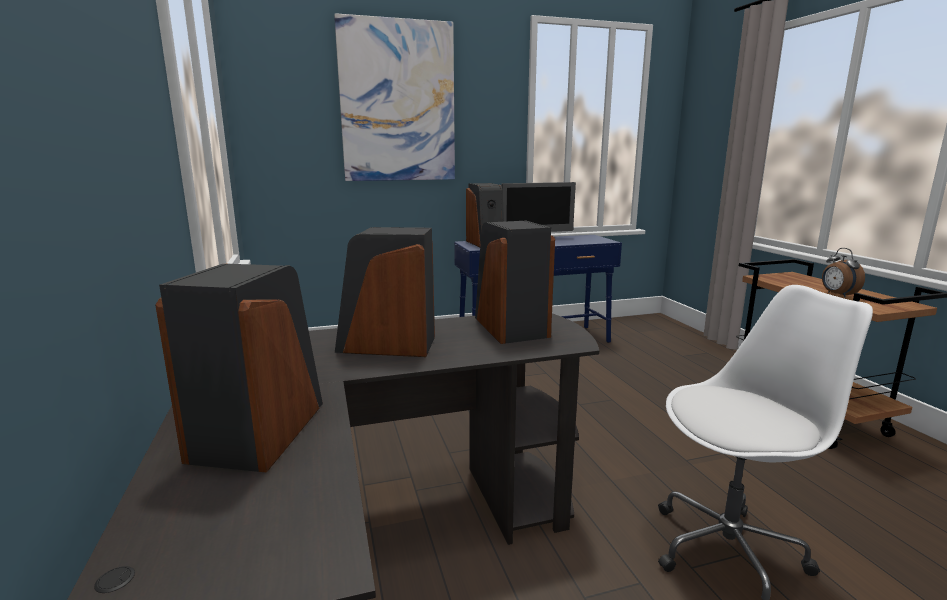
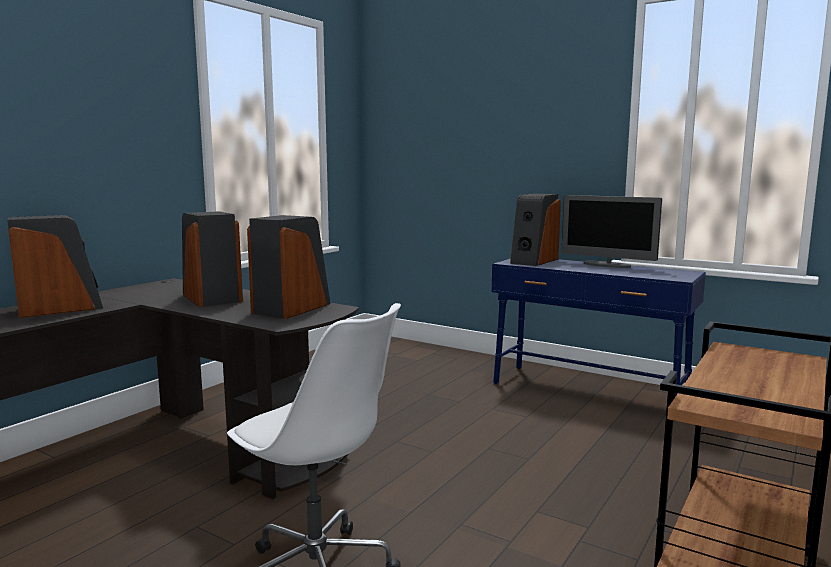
camera: 50 degrees right, 5 degrees down
picture [334,13,455,181] -> none
alarm clock [822,248,865,297] -> none

